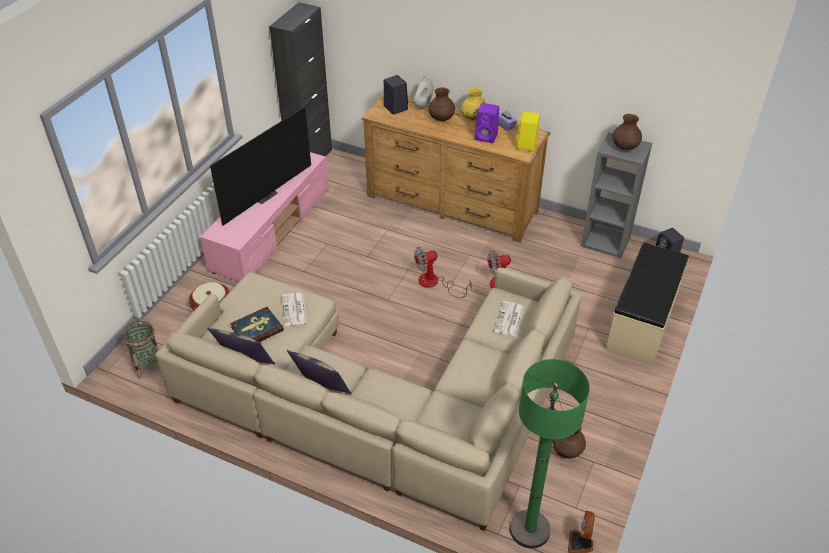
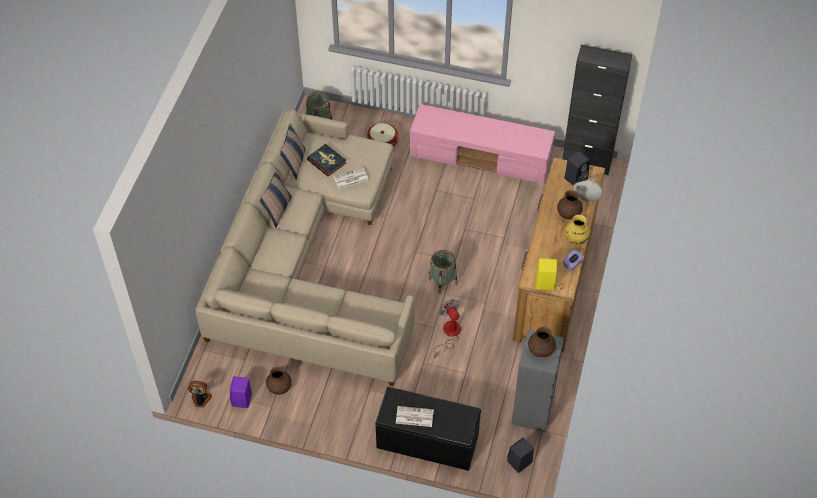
camera: 80 degrees right, 10 degrees up
television [210,107,311,226] -> none
fan [414,247,472,298] -> basket [428,250,457,294]
purple speaker [475,103,499,143] -> purple speaker moved to [230,376,252,408]
newspaper [494,301,524,336] -> newspaper moved to [396,406,434,427]
green floor lamp [510,359,590,549] -> none
beige bench [605,243,689,366] -> black bench [375,387,481,471]

